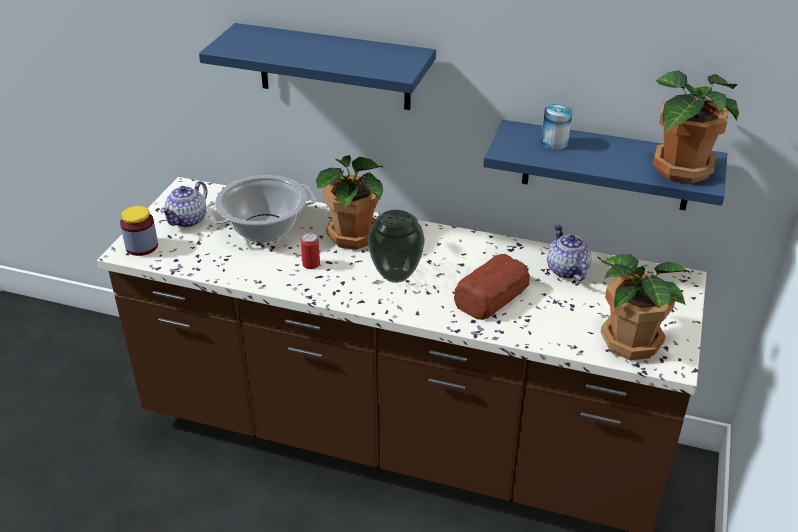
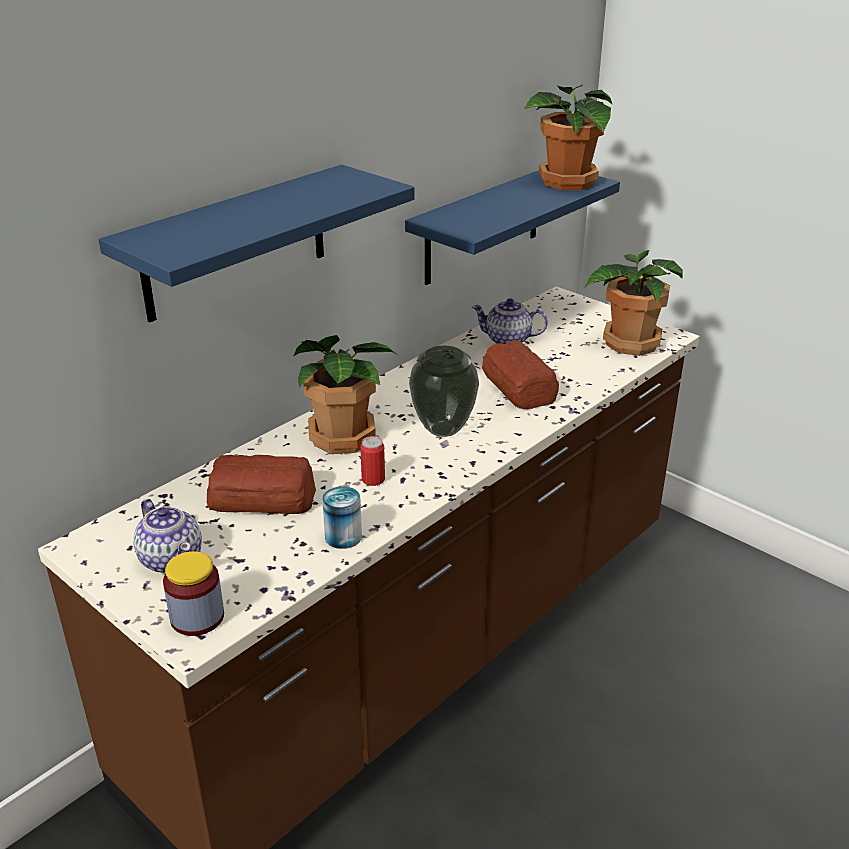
camera: 65 degrees left, 5 degrees down
cooking pot [207,175,316,242] -> bread [207,455,316,514]
can [541,104,572,150] -> can moved to [322,486,362,549]

